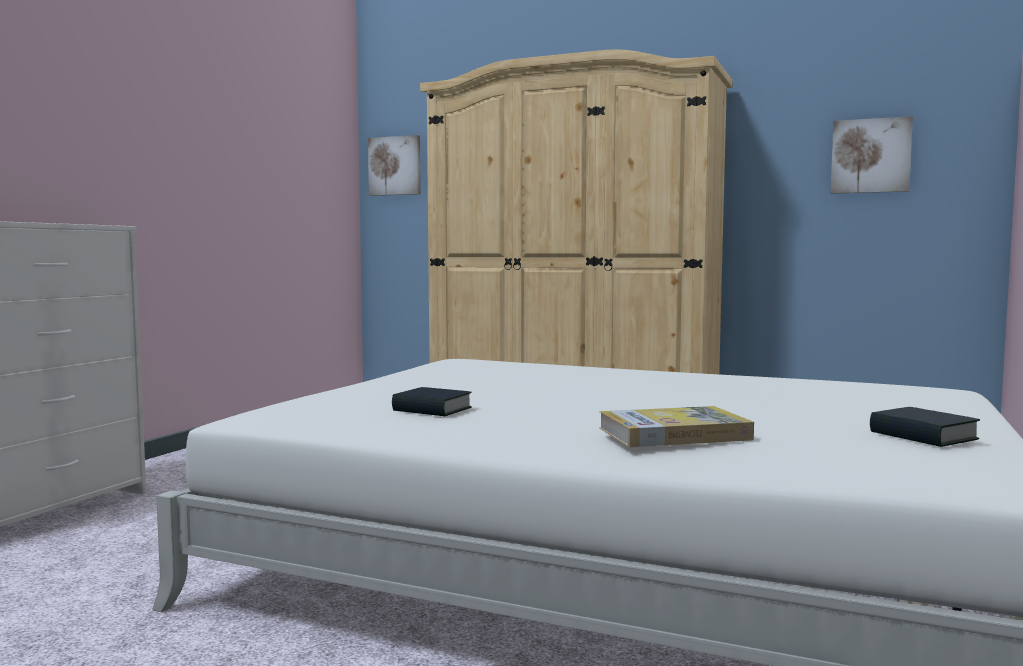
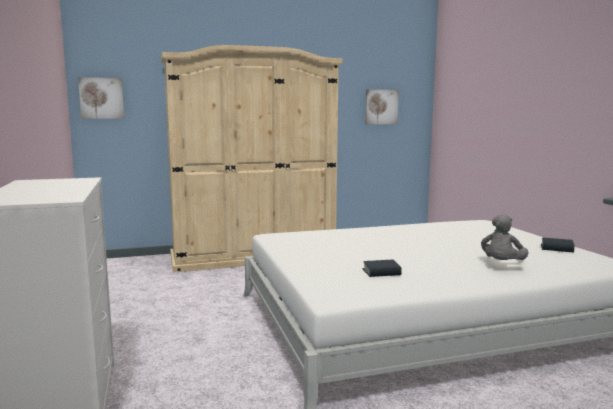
camera: 40 degrees left, 5 degrees up
book [600,406,754,447] -> grey plush toy [481,214,529,260]

